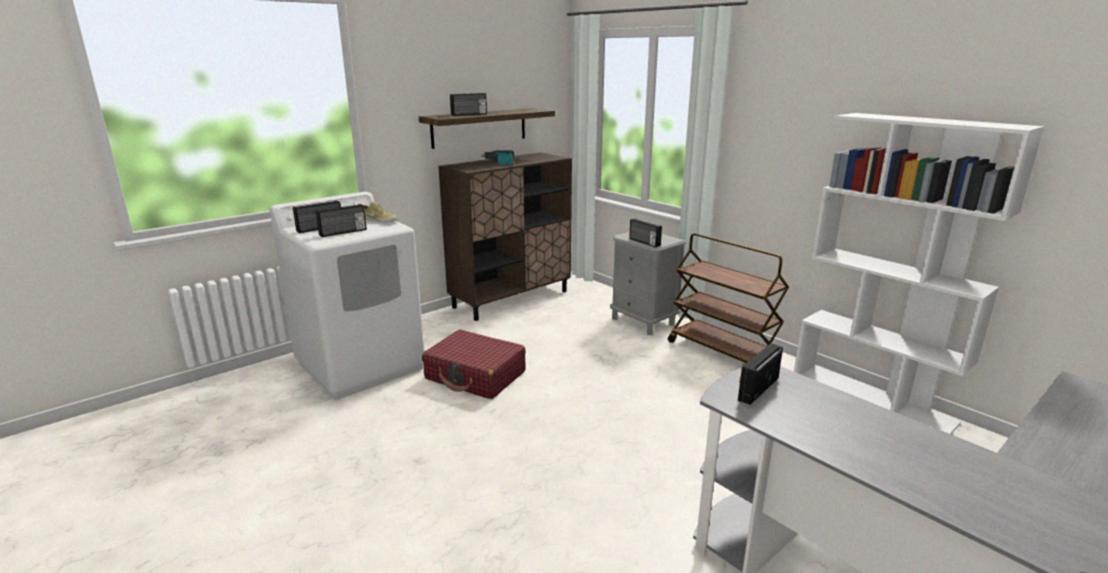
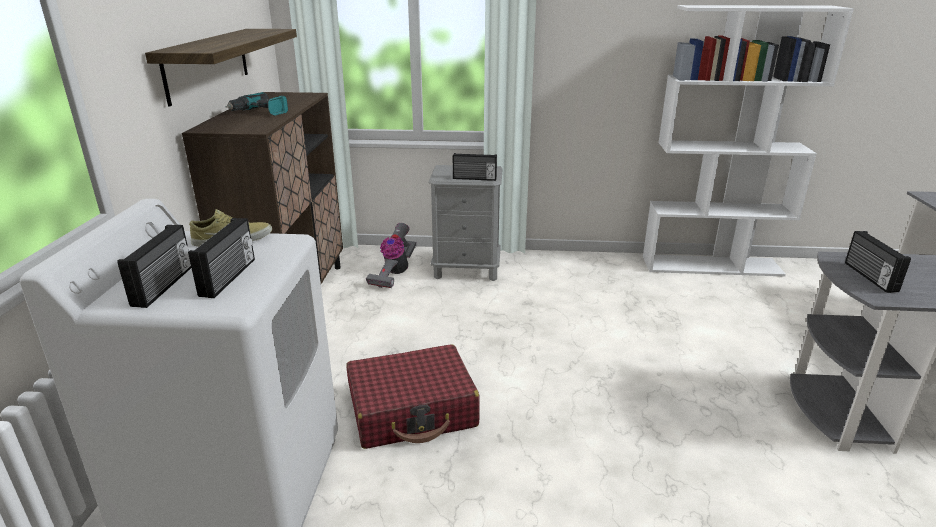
camera: 45 degrees left, 5 degrees up
radio [450,93,487,116] -> none
brown cart [668,233,789,365] -> none
none -> vacuum cleaner [366,223,417,288]

